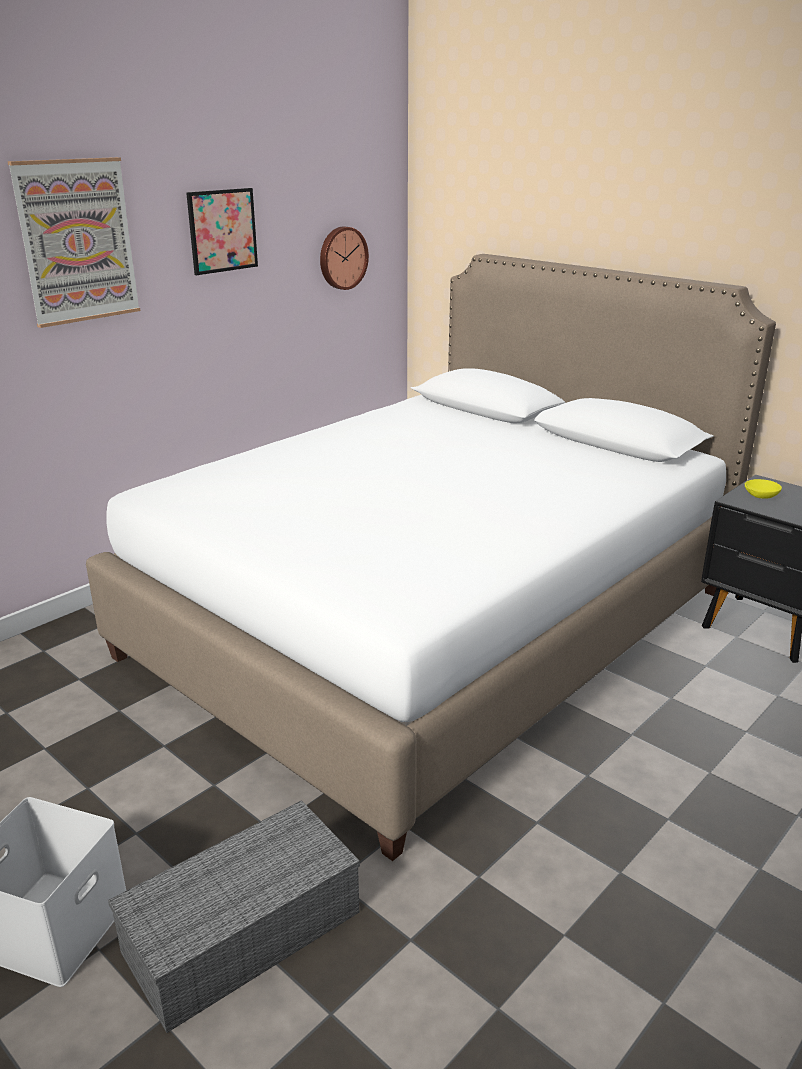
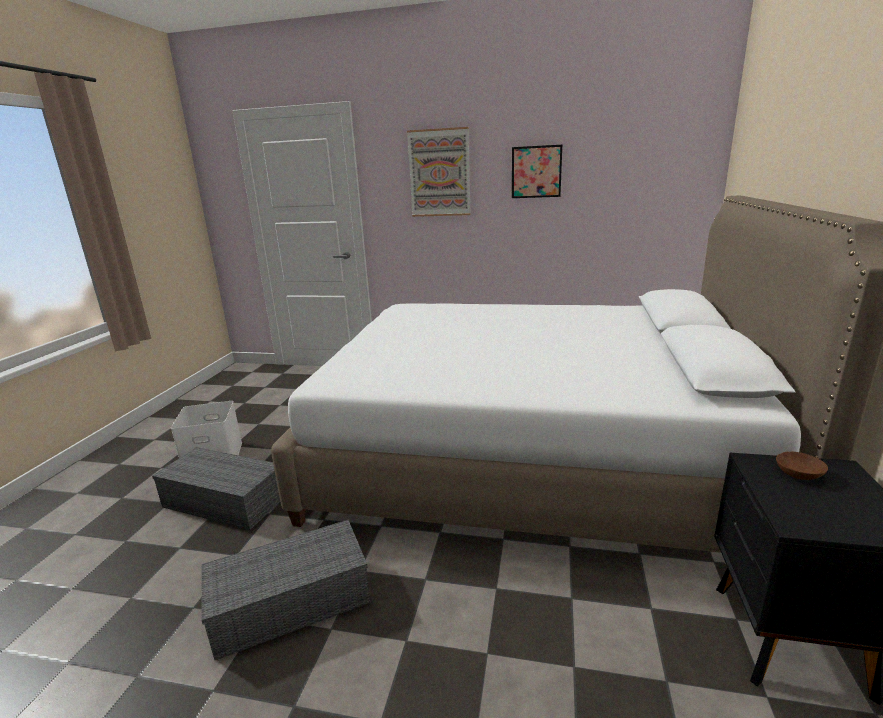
camera: 60 degrees right, 5 degrees down
wall clock [320,227,369,290] -> none
yellow bowl [745,479,782,499] -> brown bowl [776,452,828,480]
none -> grey storage box [202,520,371,660]

